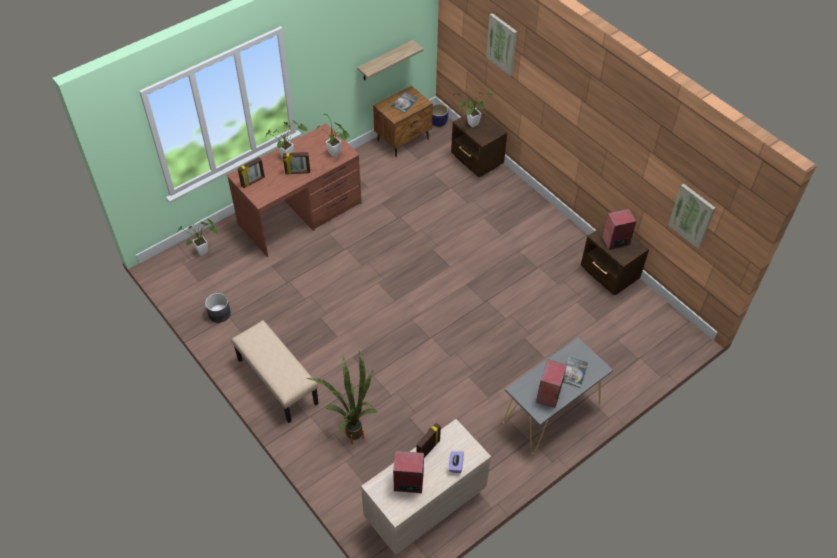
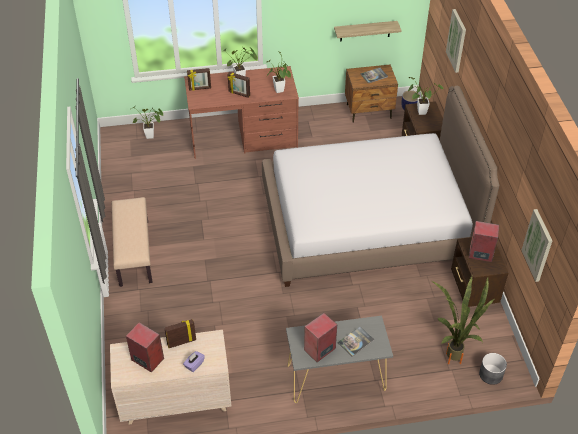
camera: 30 degrees right, 5 degrees down
grey planter [205,293,231,323] -> grey planter moved to [479,353,507,385]
potted plant [307,351,378,445] -> potted plant moved to [432,276,494,364]
none -> bed [262,86,499,287]

